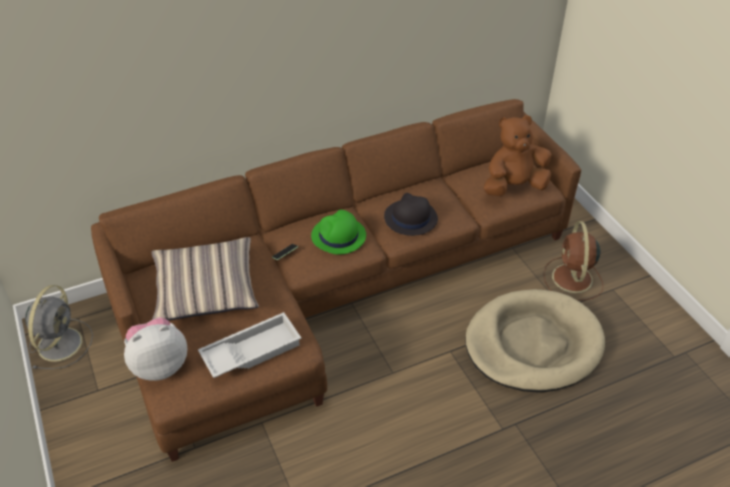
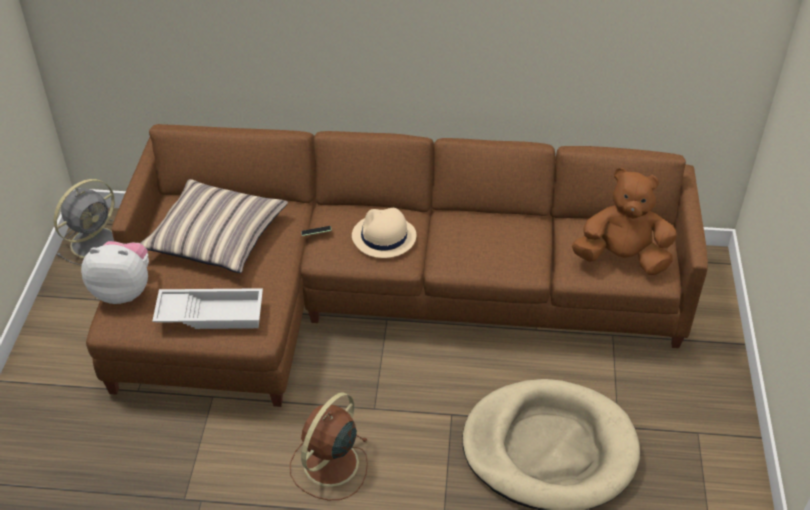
camera: 30 degrees right, 0 degrees up
green hat [311,210,366,254] -> beige hat [352,208,416,258]
black hat [384,193,438,236] -> none
brown fan [544,221,603,301] -> brown fan moved to [290,392,368,500]

